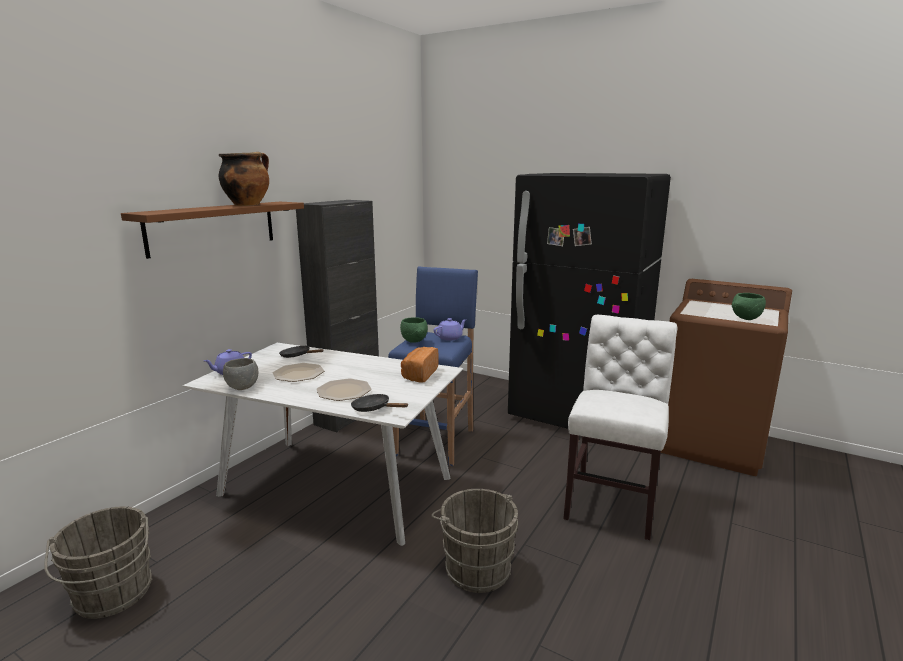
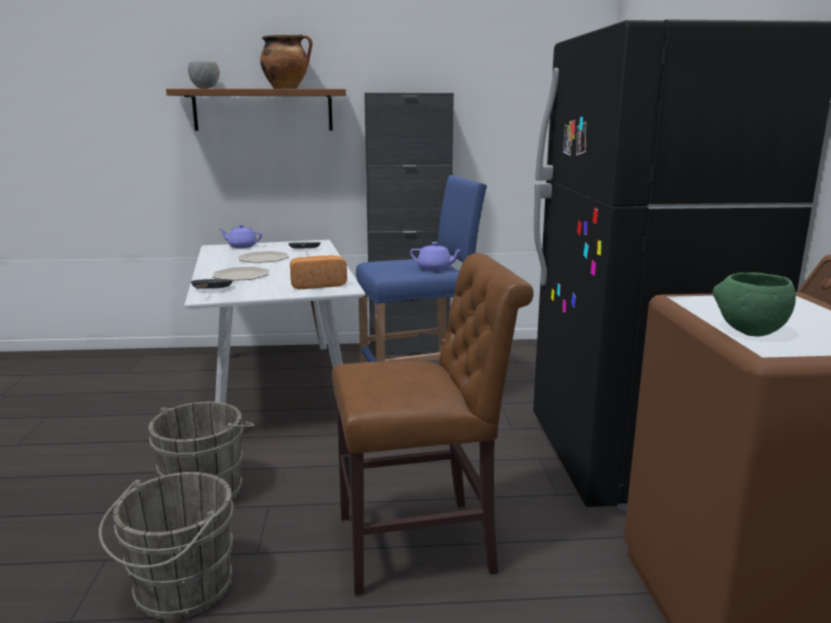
camera: 55 degrees right, 0 degrees up
grey bucket [44,506,153,619] -> grey bucket moved to [99,472,233,620]
grey bowl [223,358,259,390] -> grey bowl moved to [188,61,220,89]
green bowl [400,317,428,343] -> none
white chair [563,315,677,540] -> brown chair [332,253,534,595]

